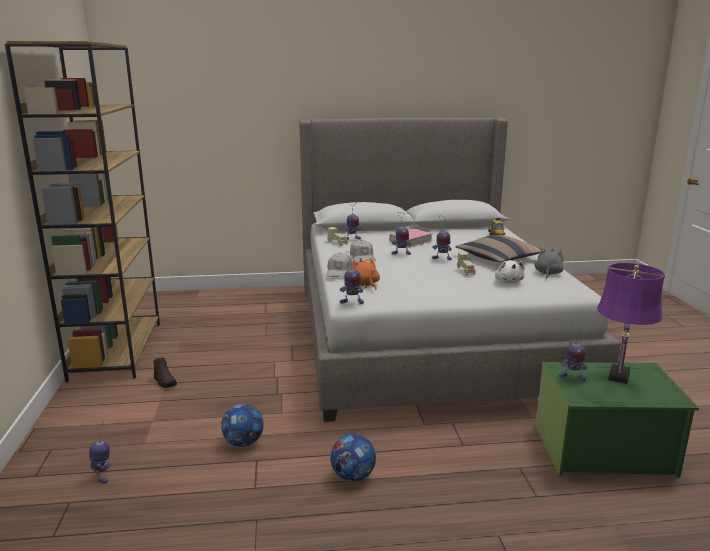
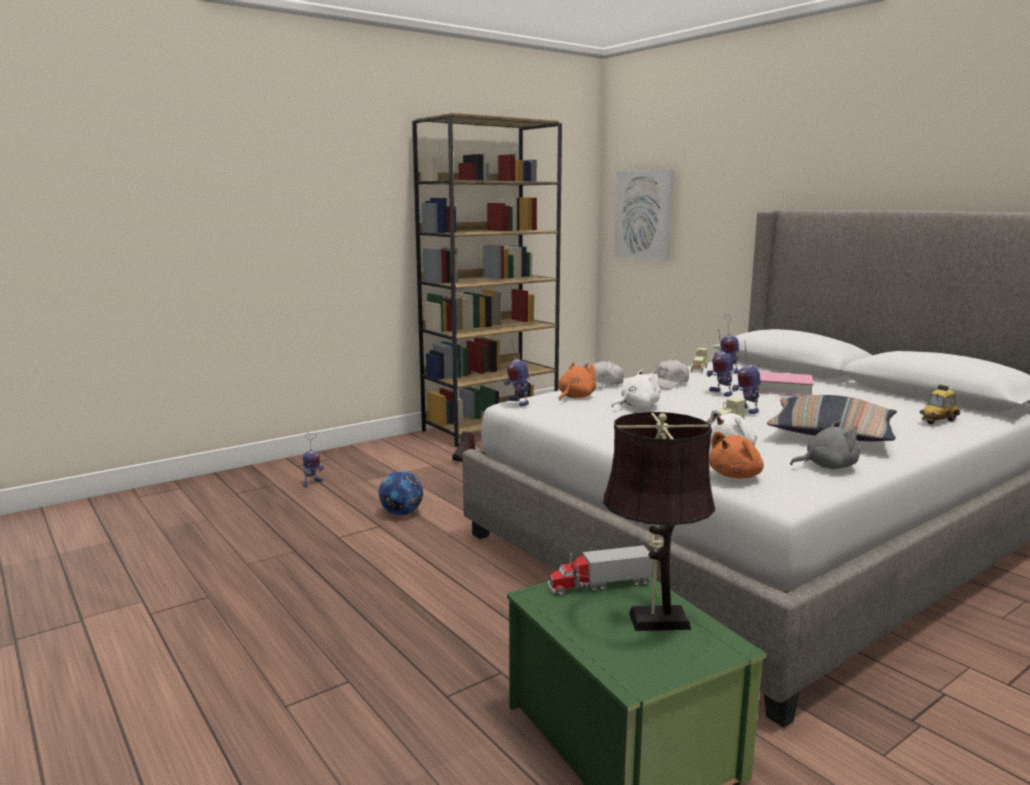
camera: 60 degrees right, 5 degrees down
football [331,434,376,481] -> none
toy robot [558,324,587,381] -> toy truck [548,545,653,596]
purple table lamp [597,263,665,384] -> brown table lamp [603,412,715,631]
none -> white plush toy [611,370,660,407]
none -> picture [614,170,674,261]
none -> orange plush toy [709,431,764,478]

